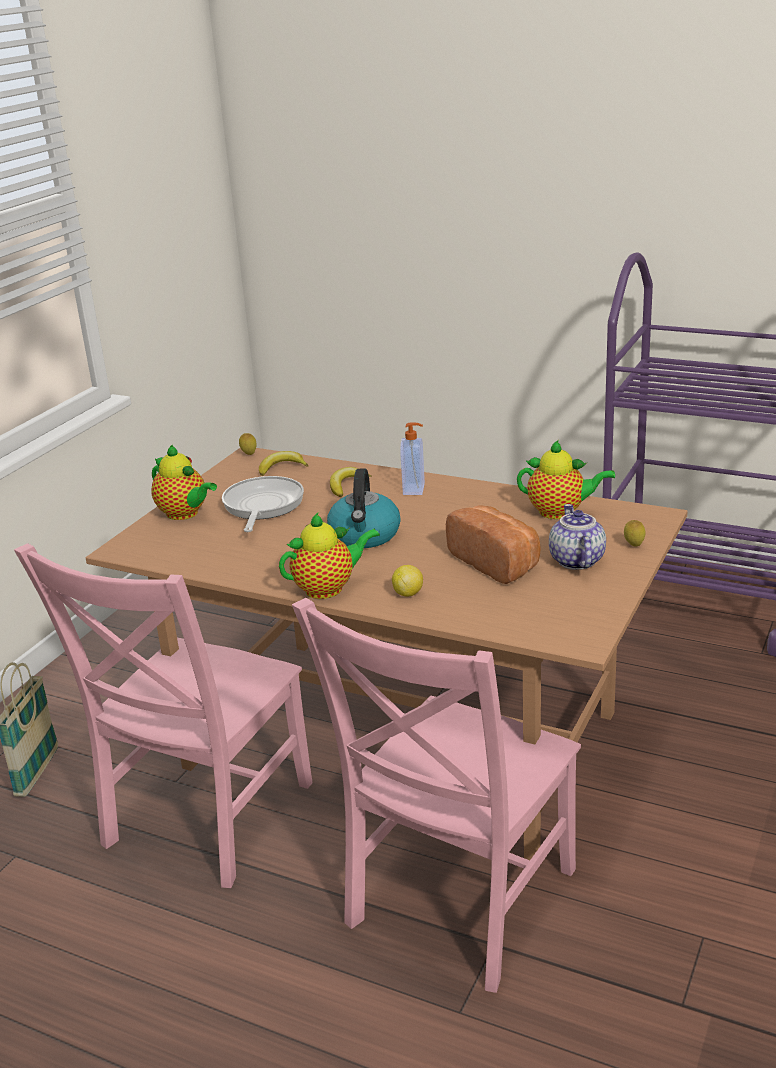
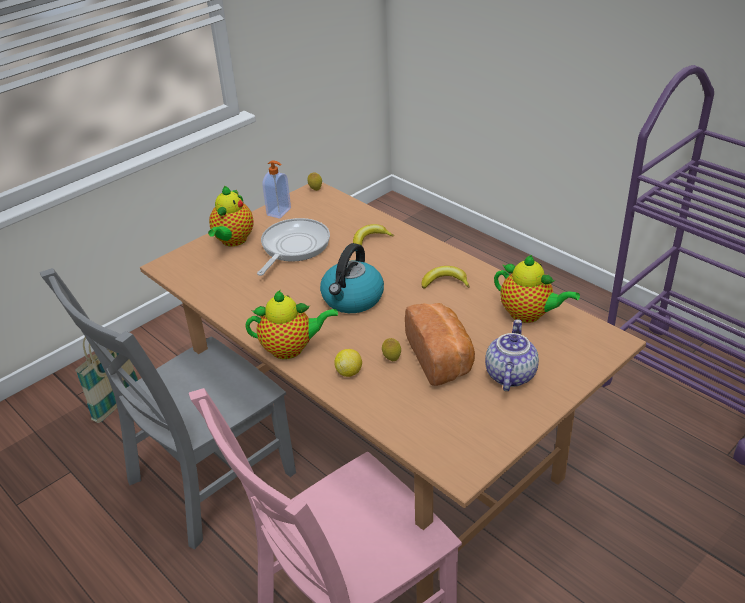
camera: 20 degrees right, 10 degrees up
pink chair [14,543,313,888] -> grey chair [40,268,296,549]
teapot [151,445,217,520] -> teapot turned 45 degrees clockwise [208,186,254,246]
banana [259,451,309,476] -> banana moved to [422,266,470,289]
soap dispenser [400,422,425,495] -> soap dispenser moved to [262,160,291,219]
lemon [624,520,645,547] -> lemon moved to [382,338,401,361]

